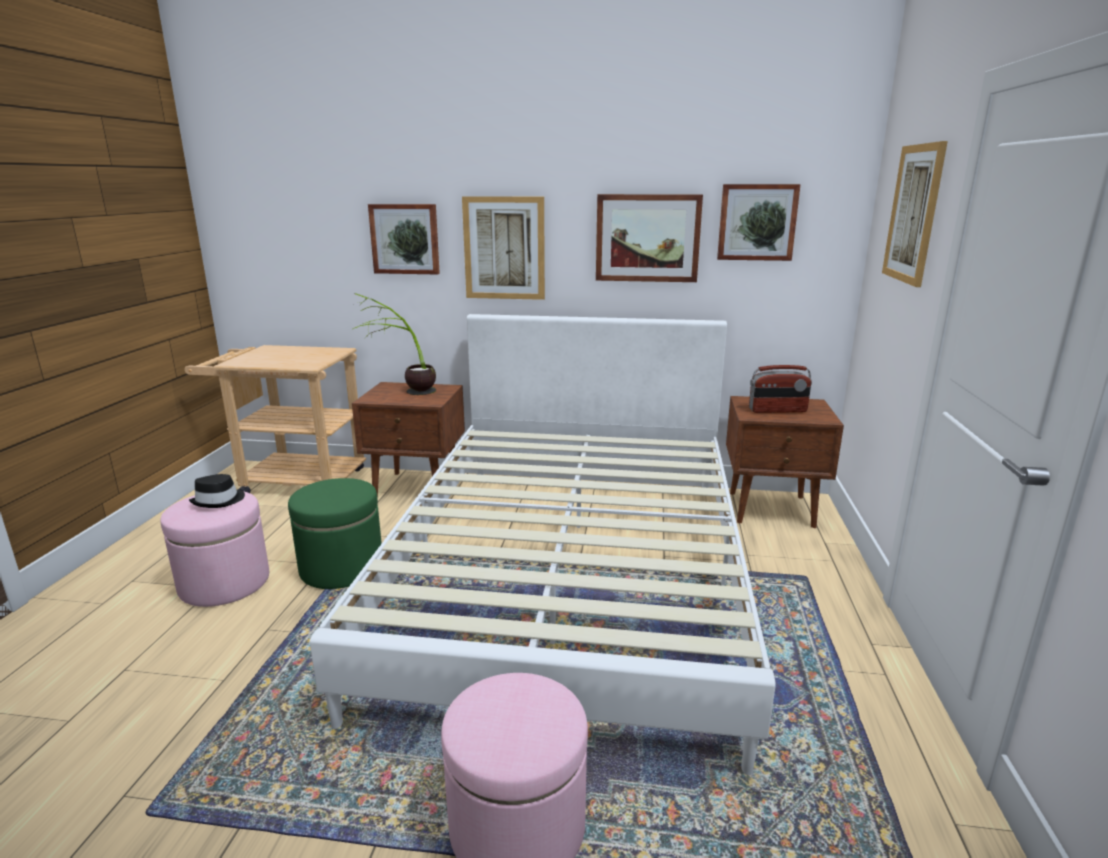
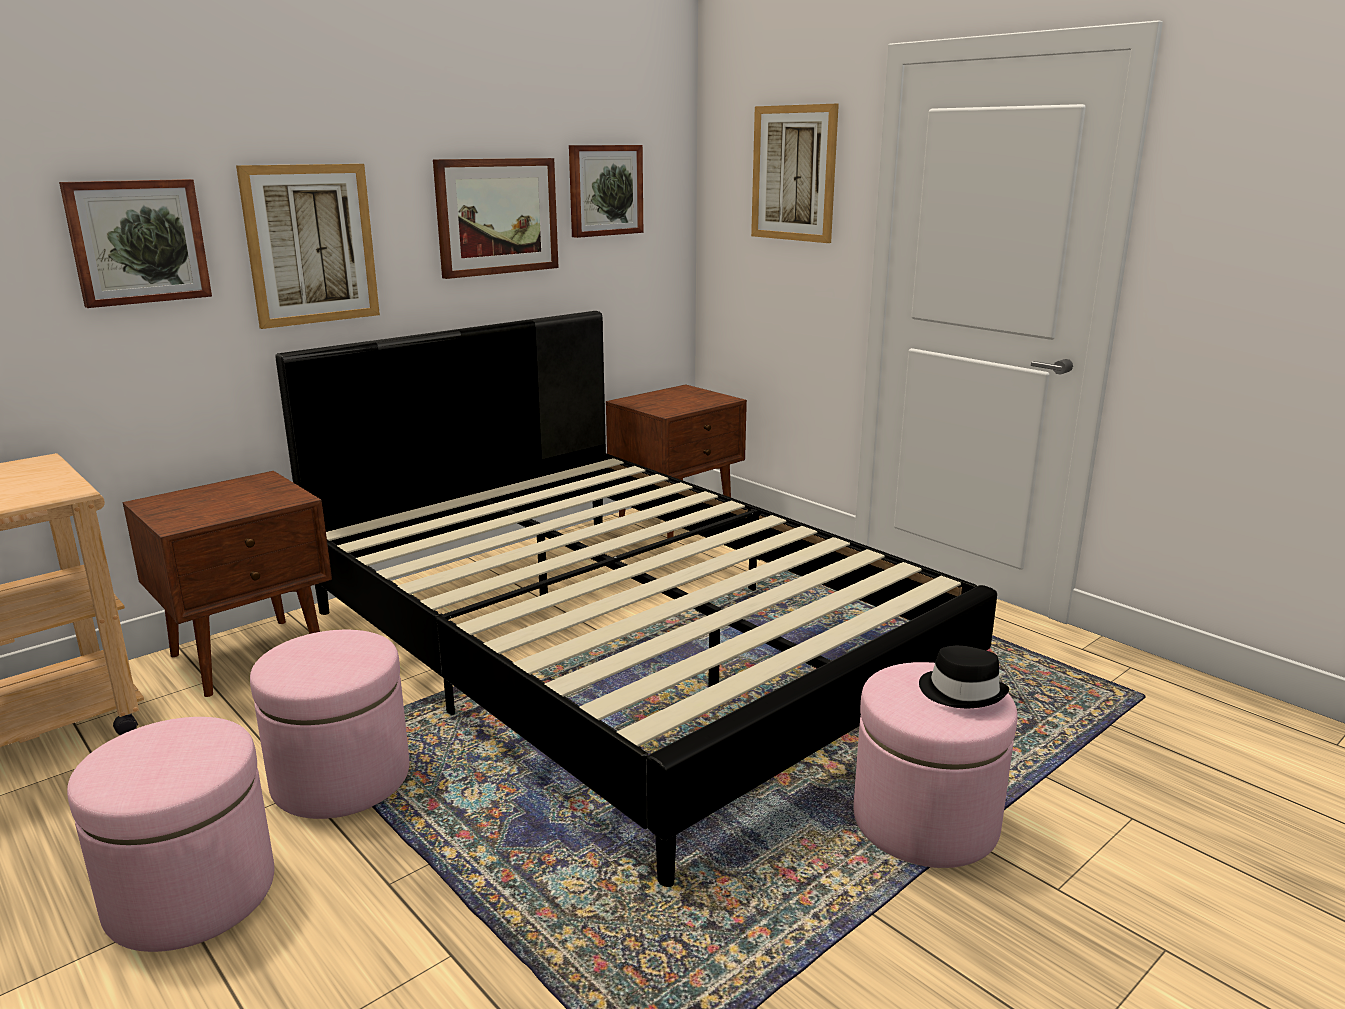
camera: 50 degrees left, 0 degrees up
black hat [189,474,245,508] -> black hat moved to [919,645,1009,708]
green ottoman [288,478,382,589] -> pink ottoman [250,630,409,819]
white bed [310,314,776,775] -> black bed [275,311,997,887]
potted plant [353,293,436,395] -> none
radio [749,365,812,413] -> none

